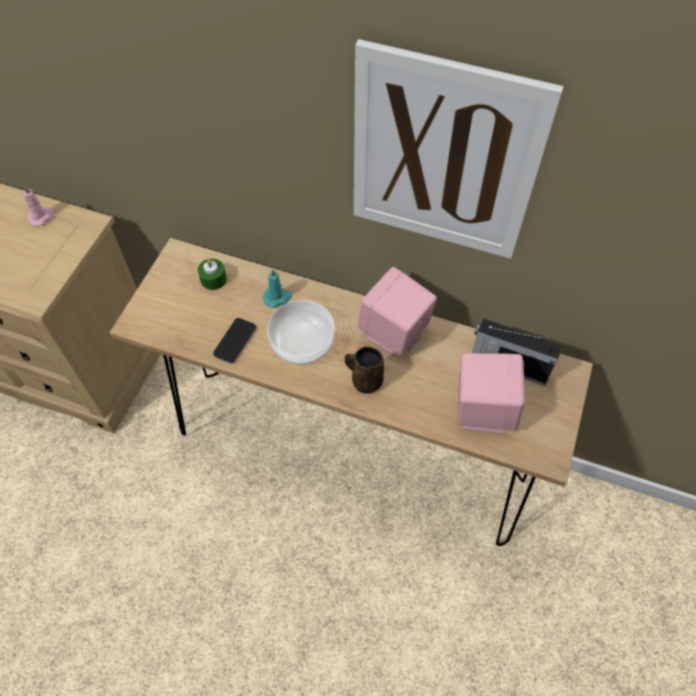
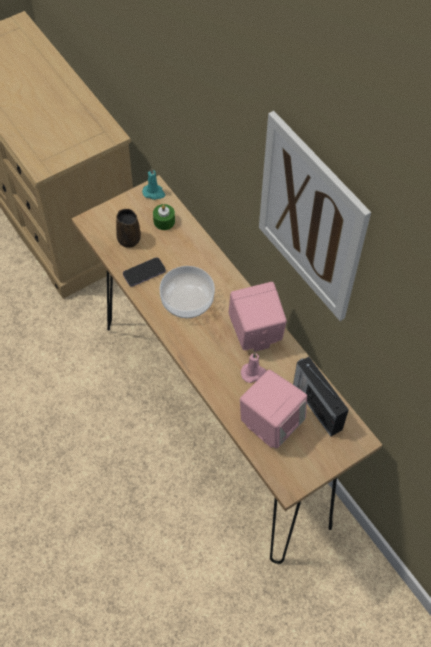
camera: 35 degrees right, 0 degrees up
pink candle [23,185,55,226] -> pink candle moved to [241,352,267,383]
turquoise candle [263,269,292,308] -> turquoise candle moved to [142,167,165,200]
brown mug [345,346,384,394] -> brown mug moved to [116,209,141,248]

